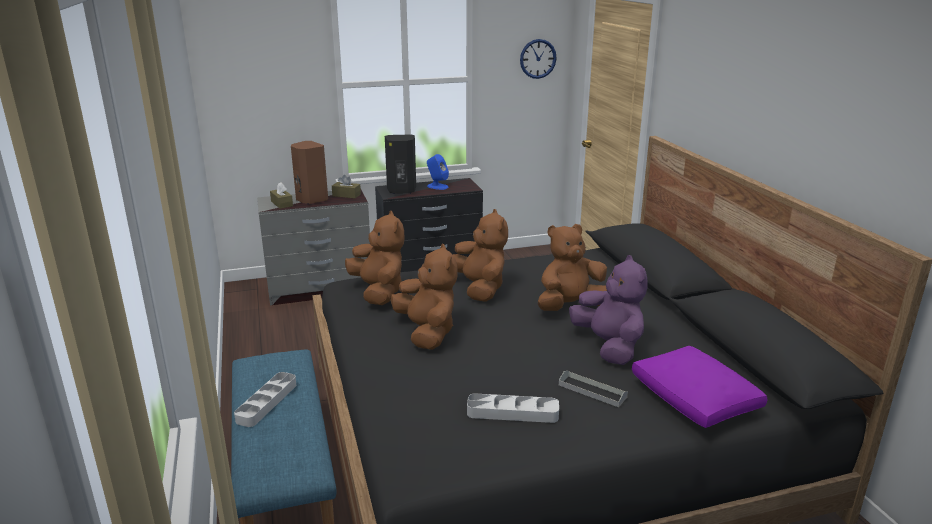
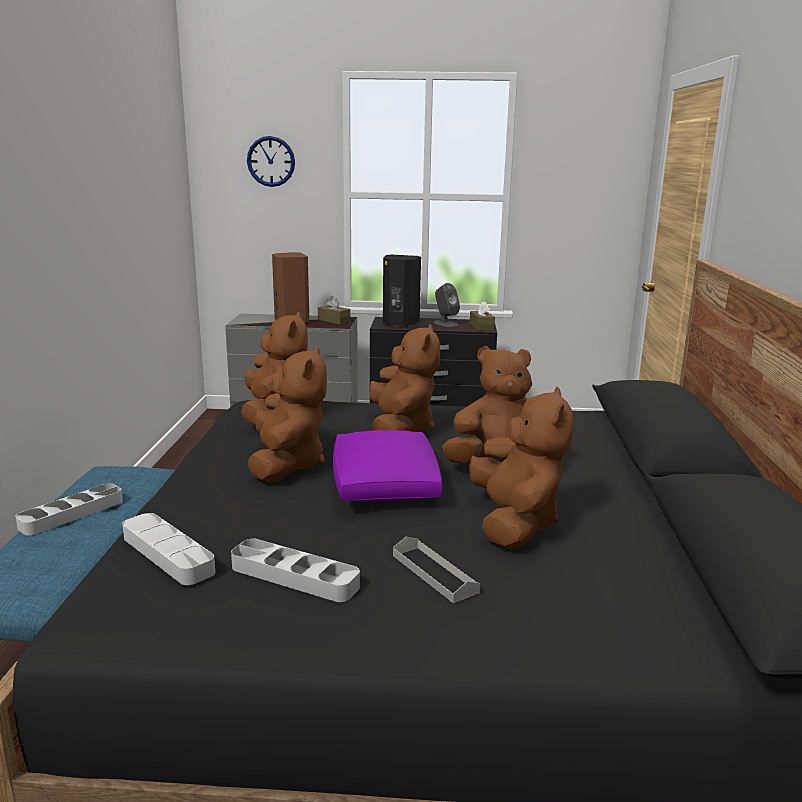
camera: 20 degrees right, 5 degrees down
brown tissue box [270,182,293,209] -> brown tissue box moved to [470,301,495,331]
blue speaker [427,154,449,190] -> grey speaker [434,283,460,327]
wall clock [520,39,557,79] -> wall clock moved to [247,136,295,187]
purple plush toy [569,255,648,365] -> brown plush toy [469,387,574,549]
purple pillow [632,346,768,428] -> purple pillow moved to [333,430,442,501]
none -> grey tray [122,513,215,585]

